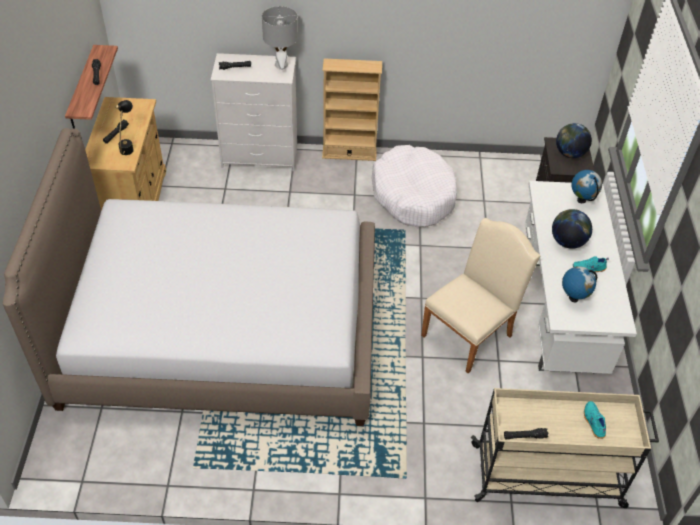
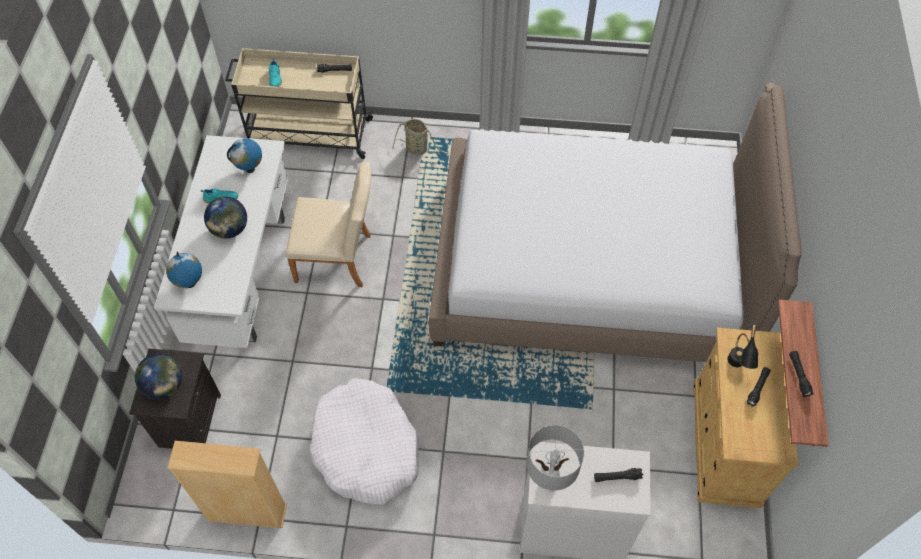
camera: 175 degrees left, 10 degrees up
beige bookcase [322,58,382,161] -> beige bookcase moved to [167,441,287,528]
beige chair [421,218,540,374] -> beige chair turned 135 degrees counterclockwise [286,162,371,287]
none -> basket [393,119,449,155]

